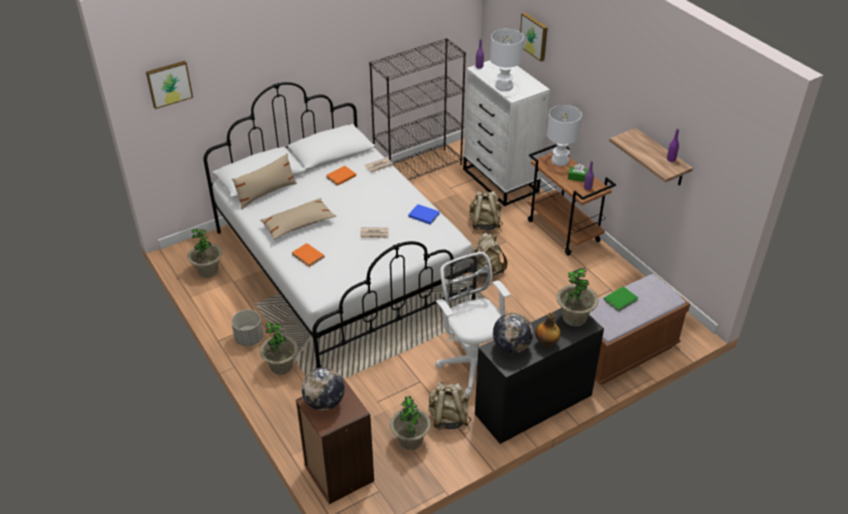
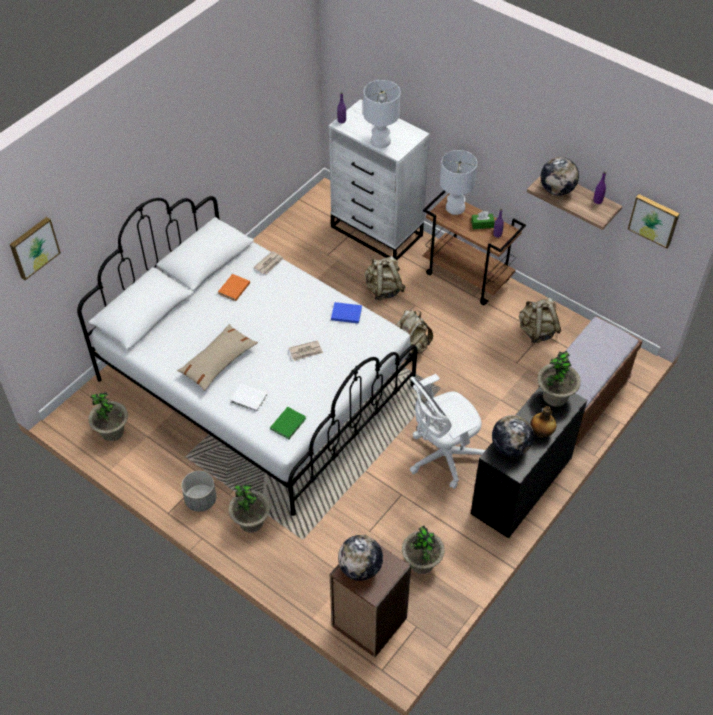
camera: 20 degrees left, 10 degrees up
beige pillow [232,153,297,210] -> none
orange book [292,243,325,267] -> white book [231,384,267,412]
black bookcase [369,38,466,181] -> none
beige backpack [428,382,471,430] -> beige backpack moved to [519,298,561,343]
white office chair [435,252,511,397] -> white office chair turned 75 degrees counterclockwise [410,374,486,489]
picture [520,12,548,61] -> picture moved to [628,194,680,249]
green book [604,286,638,312] -> green book moved to [270,407,306,439]
none -> globe [540,157,579,196]

